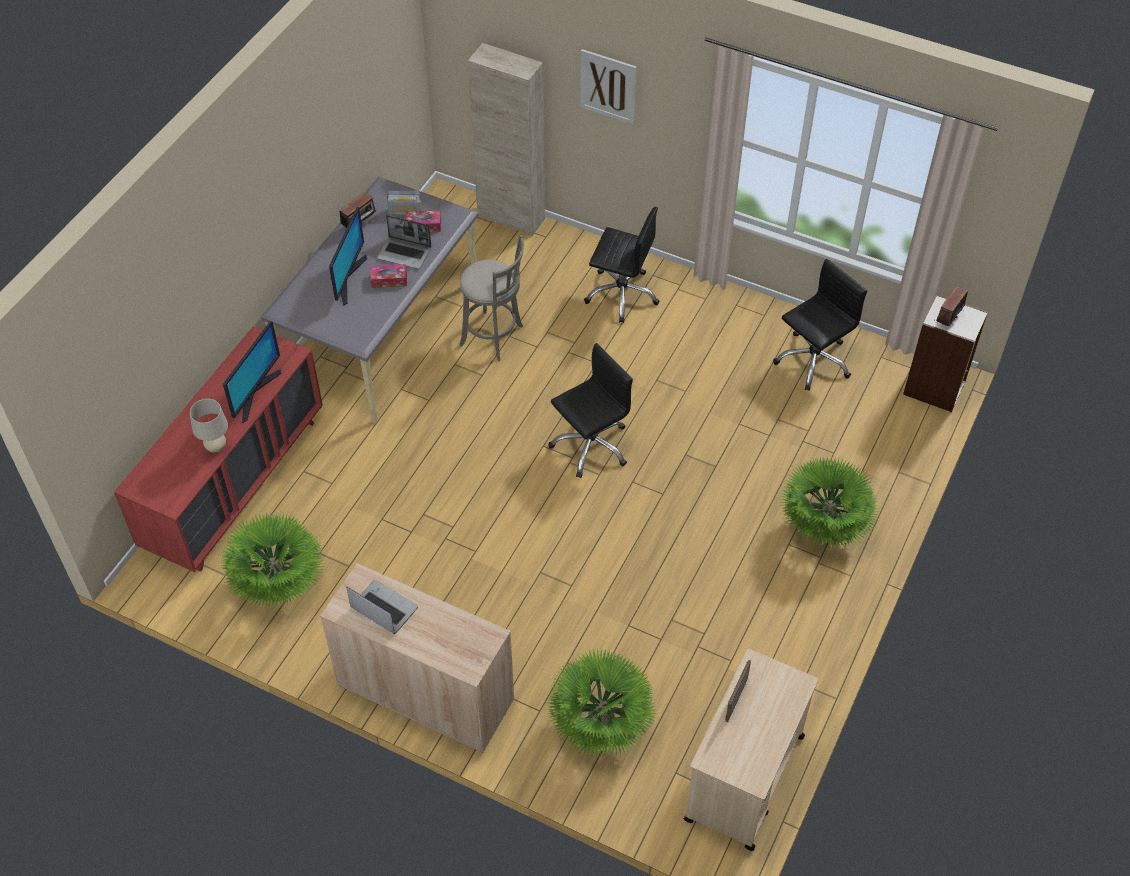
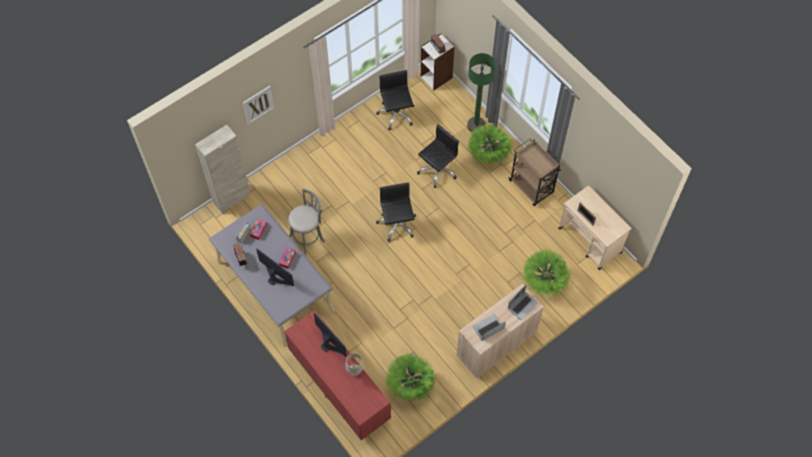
camera: 65 degrees left, 10 degrees up
laptop [377,215,432,269] -> laptop moved to [508,285,538,320]
black office chair [584,207,659,323] -> black office chair moved to [417,124,459,188]
none -> green floor lamp [467,53,496,132]
none -> brown cart [508,138,561,206]

